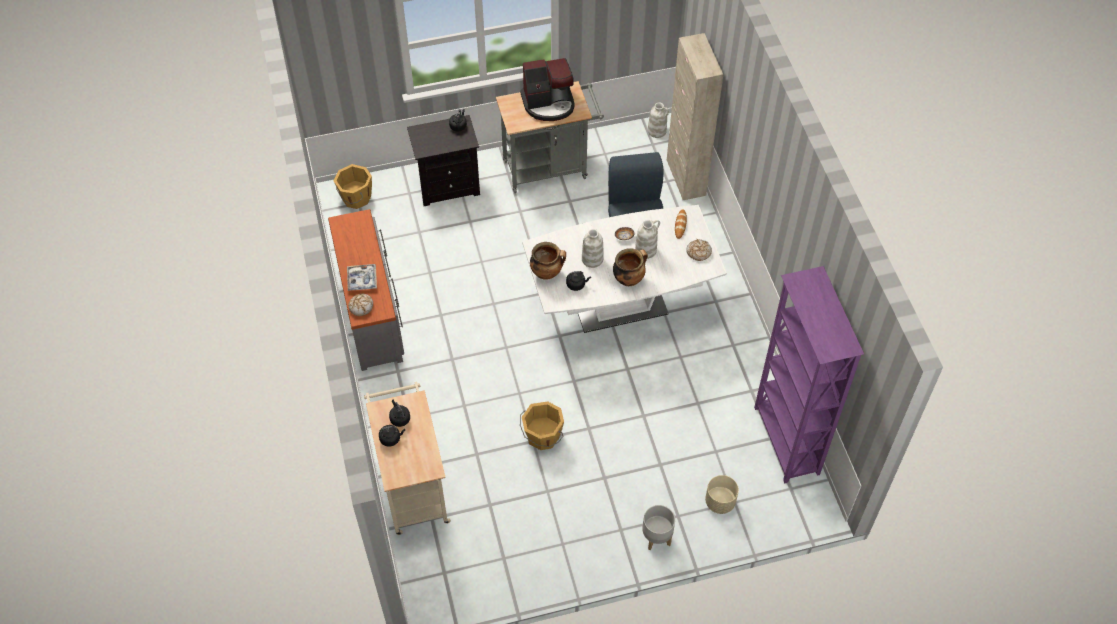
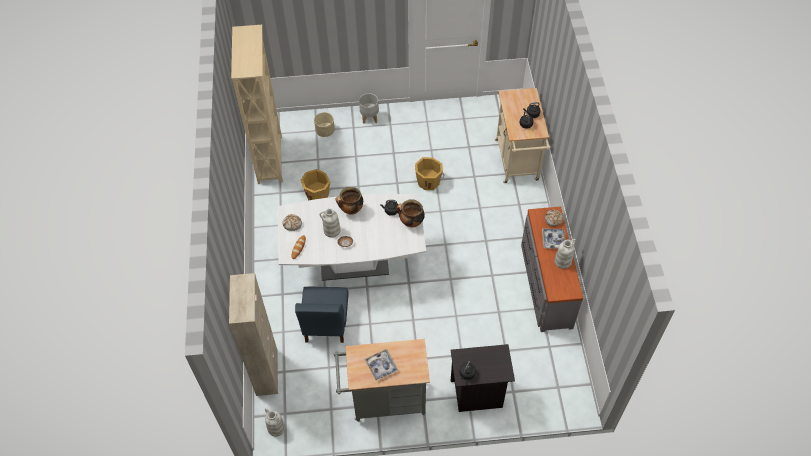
camera: 170 degrees left, 0 degrees up
orange bucket [334,164,372,209] -> orange bucket moved to [301,169,330,201]
coffee machine [520,58,575,121] -> tray [365,349,398,380]
white vase [582,229,604,268] -> white vase moved to [554,239,576,269]
purple bookcase [754,266,864,483] -> beige bookcase [231,25,283,184]

